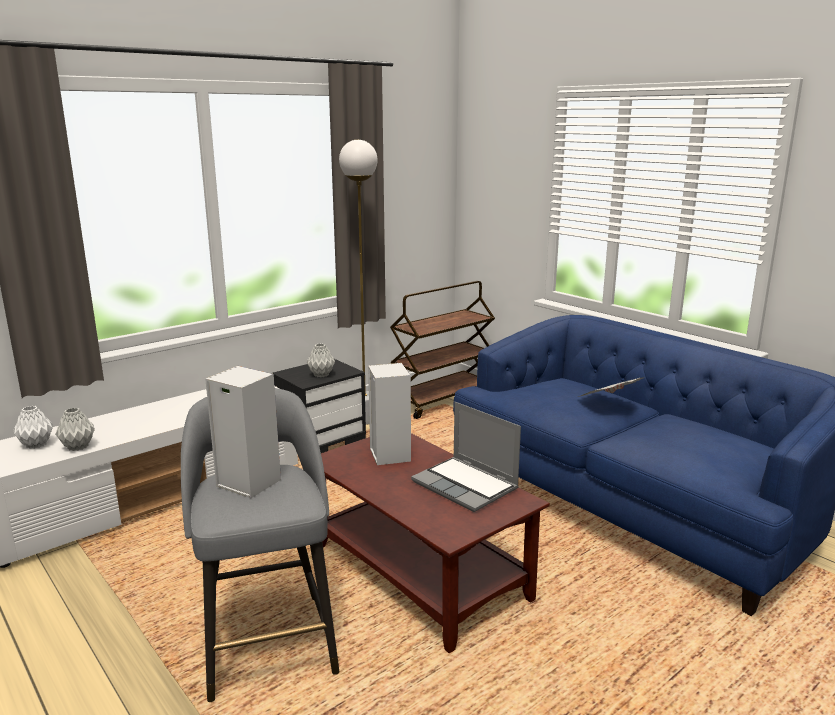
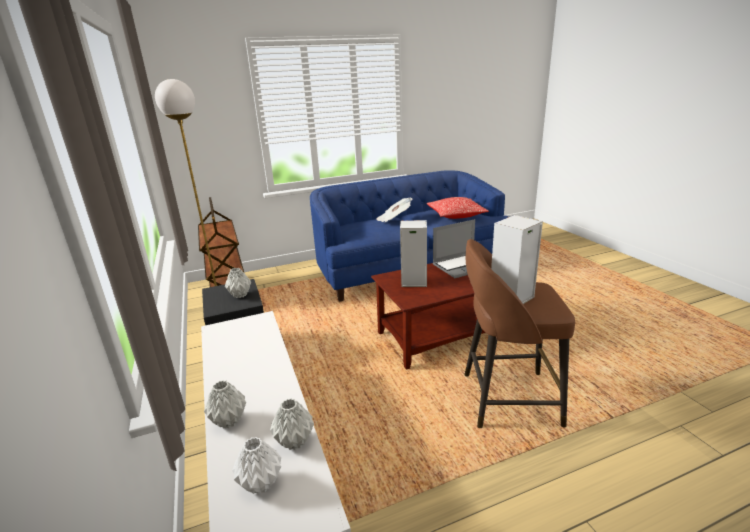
camera: 70 degrees left, 5 degrees up
grey stool [181,388,339,702] -> brown stool [464,239,575,428]
none -> grey vase [204,380,246,428]
none -> pillow [427,197,489,219]

